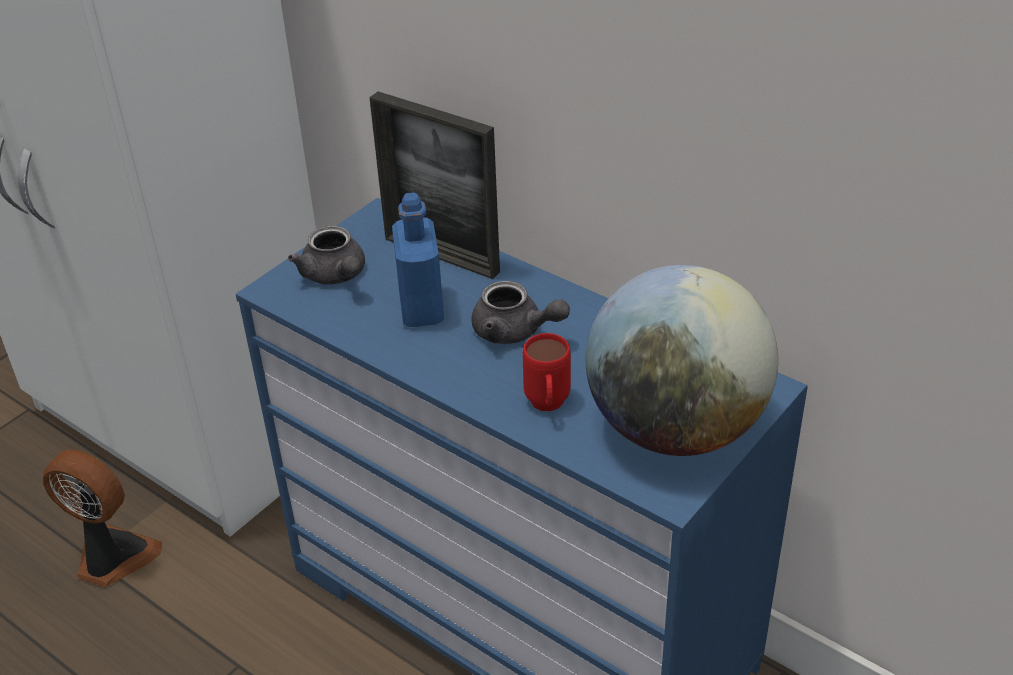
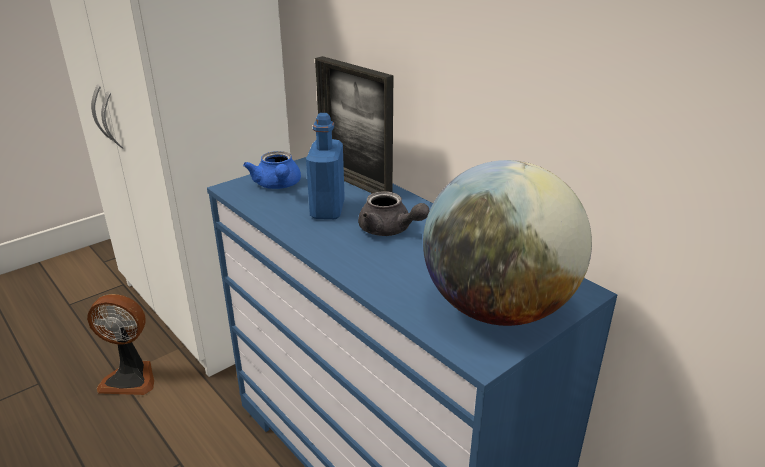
camera: 10 degrees right, 10 degrees down
fan [43,450,162,587] -> fan turned 150 degrees clockwise [87,294,154,395]
grey teapot [288,226,365,285] -> blue teapot [243,151,301,189]
red mug [523,333,571,411] -> none

